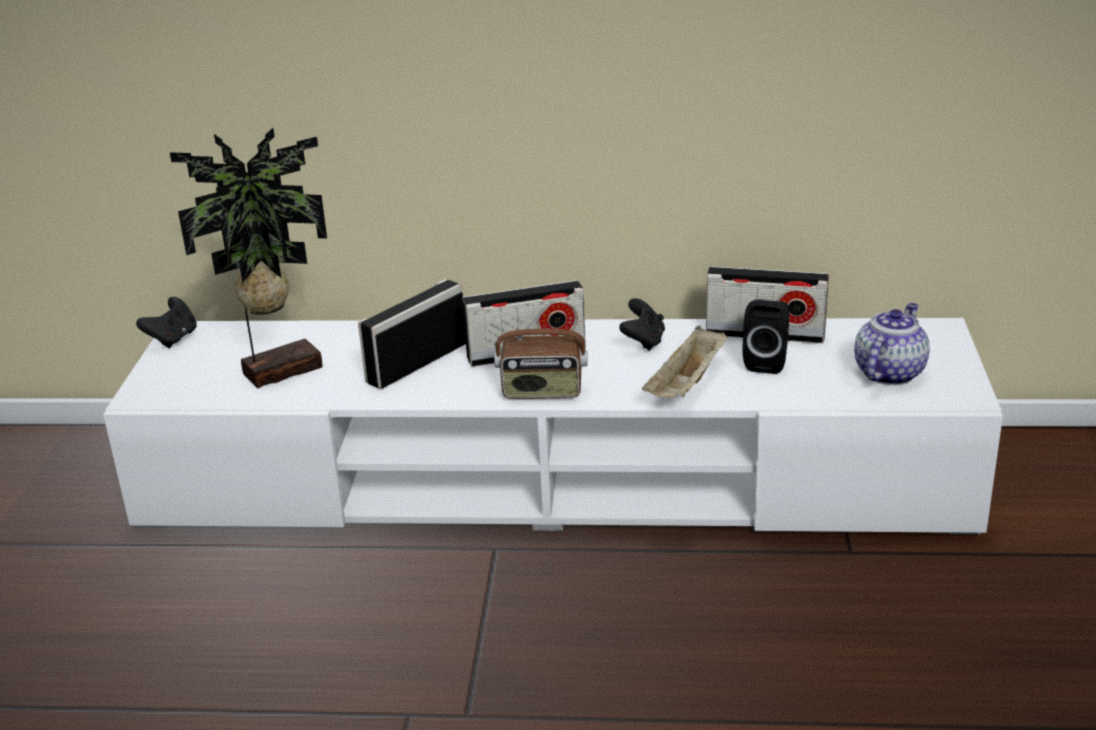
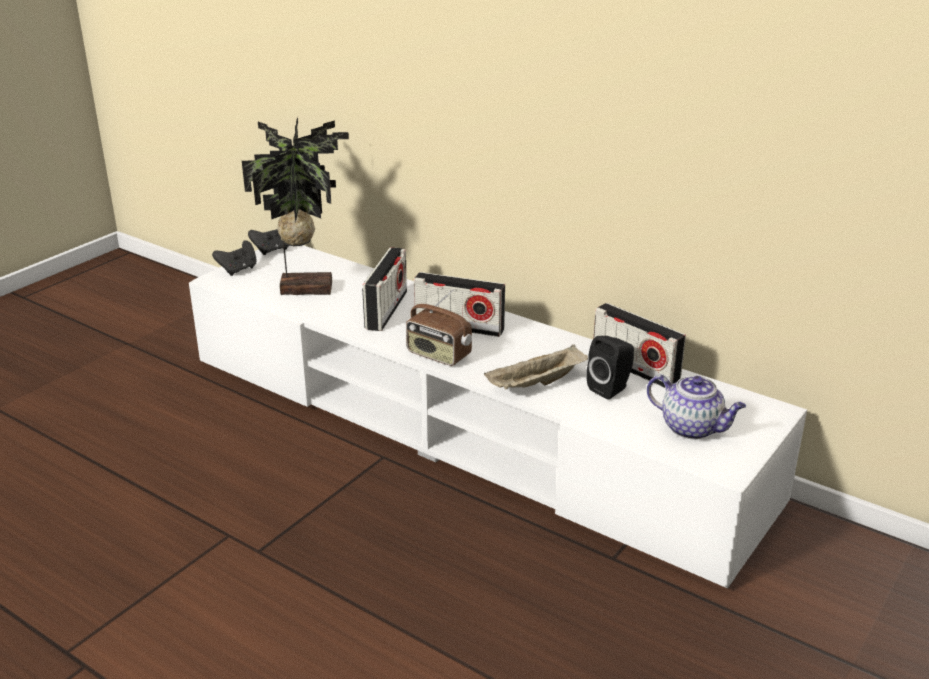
camera: 30 degrees right, 0 degrees up
radio [358,279,466,389] -> radio turned 120 degrees clockwise [362,247,407,331]
black game controller [619,298,665,351] -> black game controller moved to [212,240,257,276]
teapot [854,303,930,385] -> teapot turned 60 degrees clockwise [647,375,746,439]

